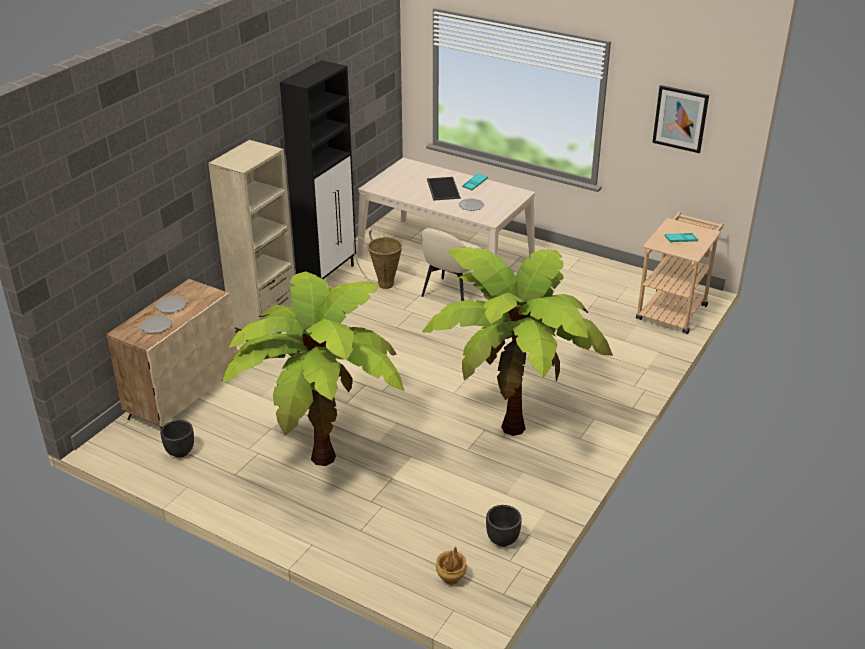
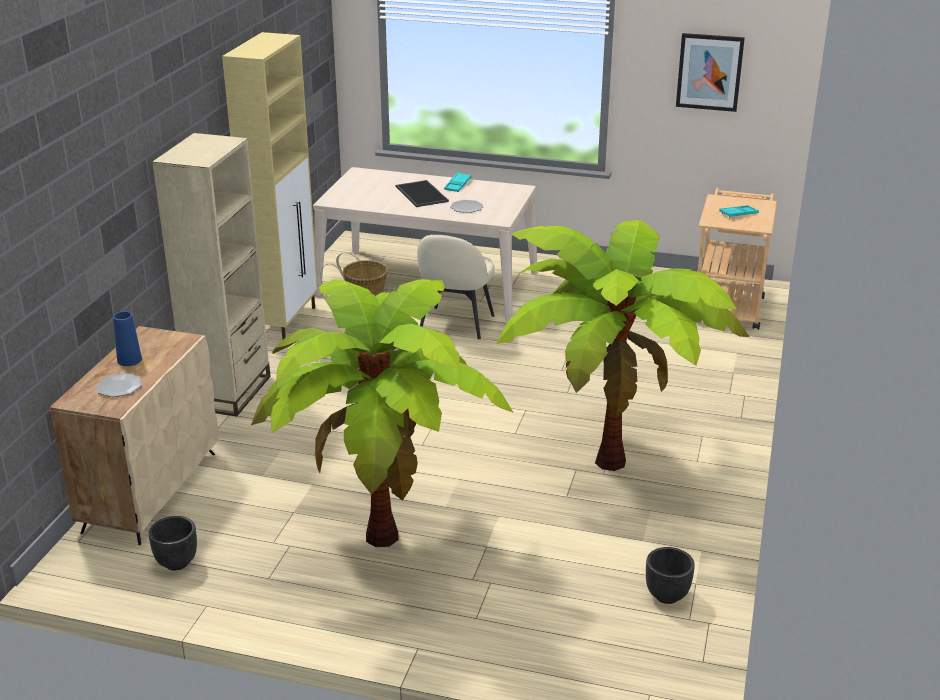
camera: 15 degrees left, 5 degrees down
plate [155,296,187,313] -> blue vase [113,311,142,366]
black cabinet [280,60,356,279] -> beige cabinet [222,32,318,340]
brown vase [436,547,467,585] -> none

